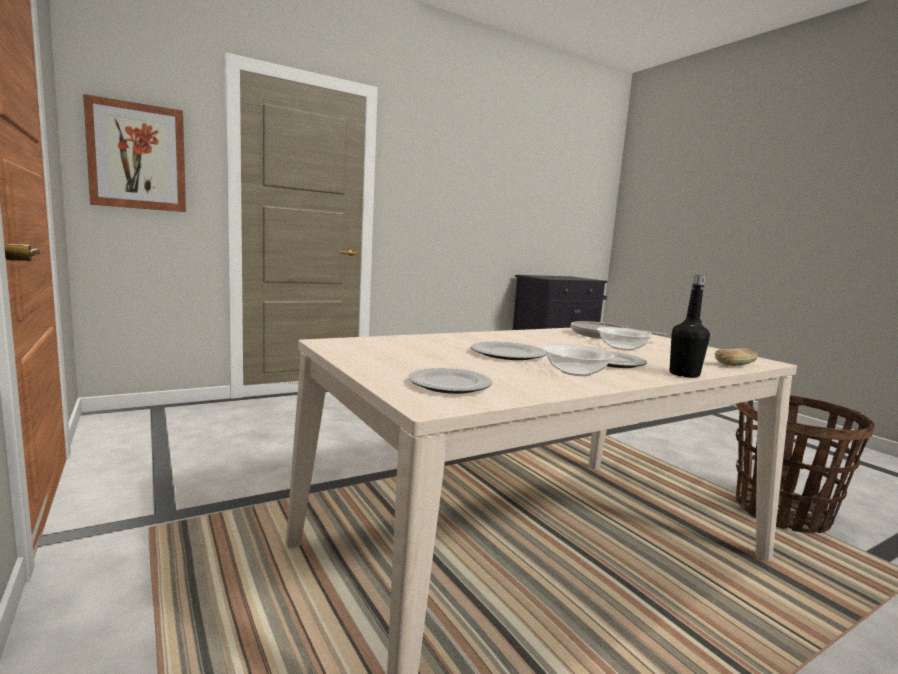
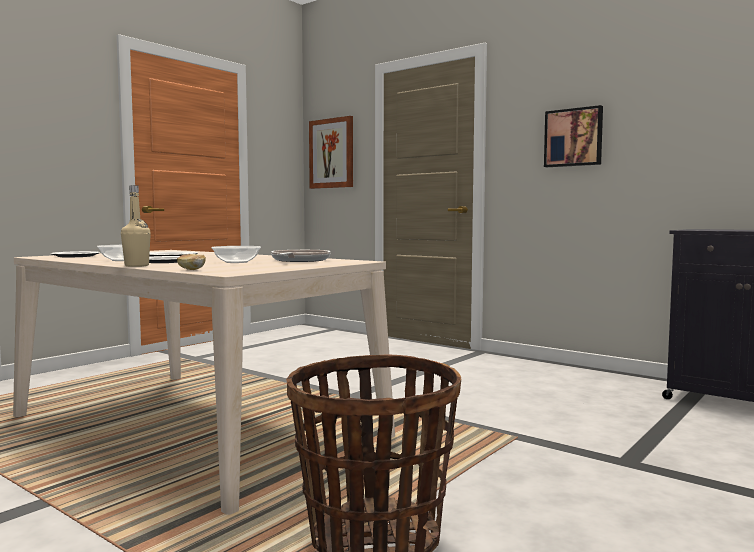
camera: 70 degrees right, 5 degrees down
black bottle [670,275,710,378] -> beige bottle [121,185,151,267]
none -> picture [544,105,603,167]

